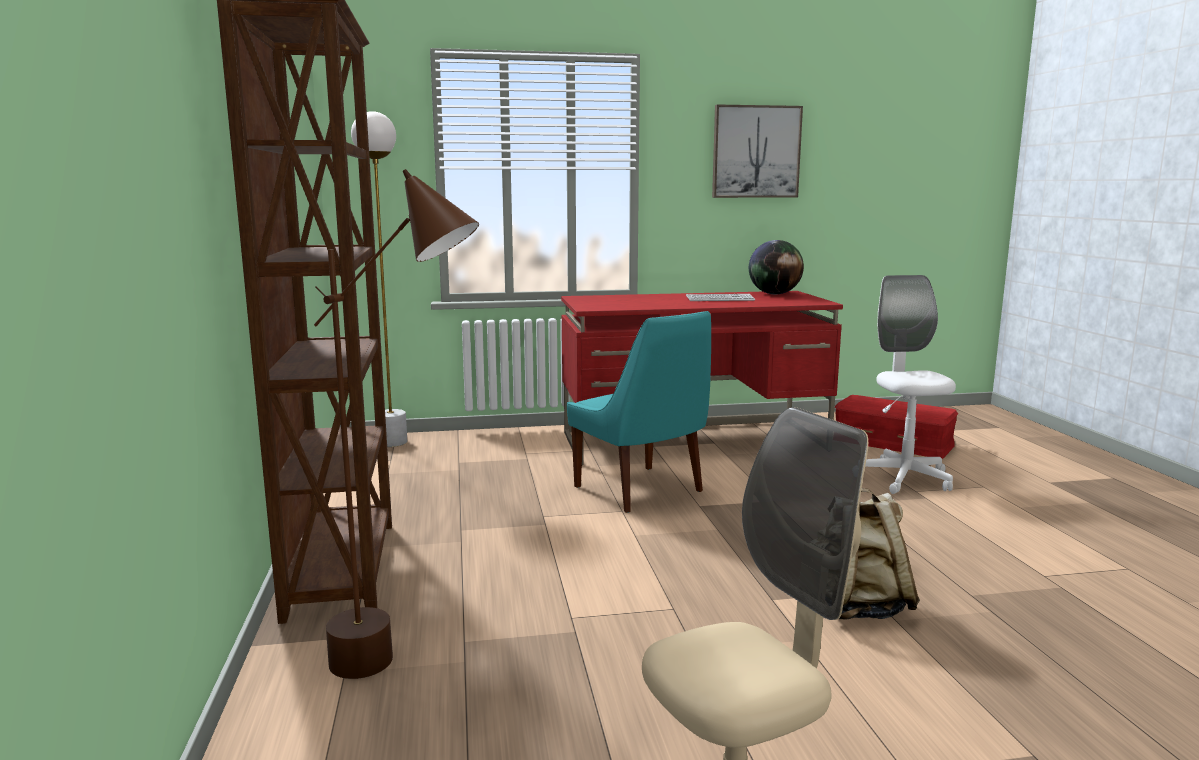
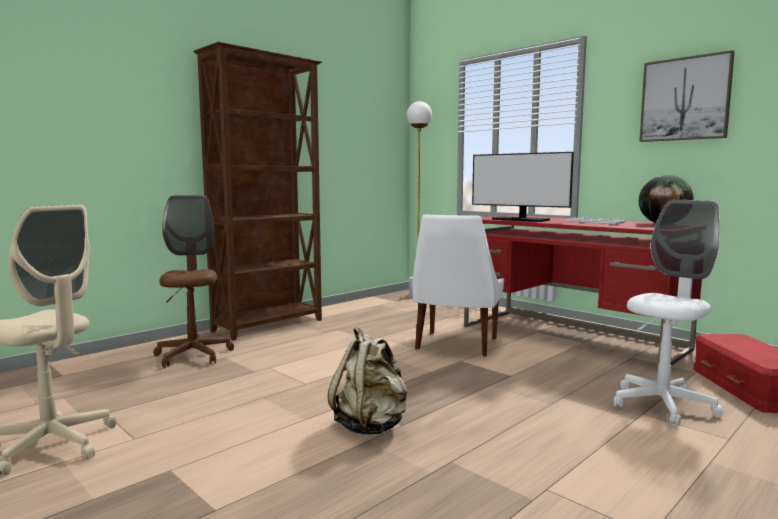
camera: 55 degrees right, 5 degrees down
brown floor lamp [314,169,479,679] -> brown office chair [153,195,234,368]
turquoise chair [567,311,711,513] -> white chair [413,215,504,357]
none -> monitor [472,152,574,222]

